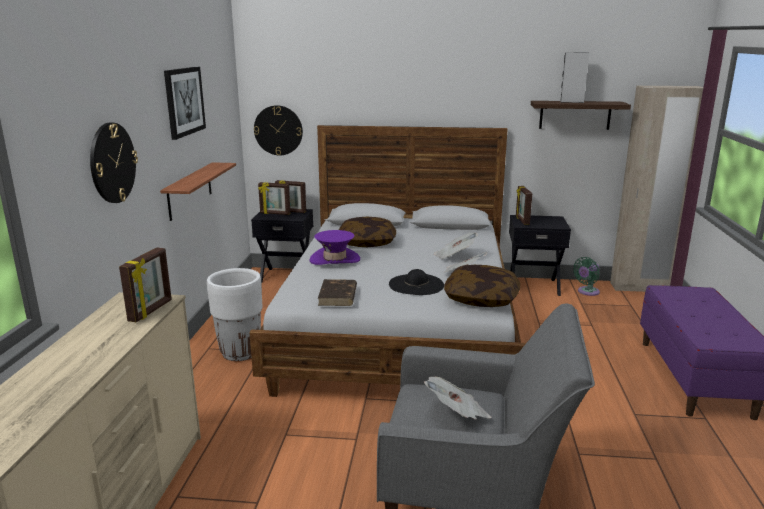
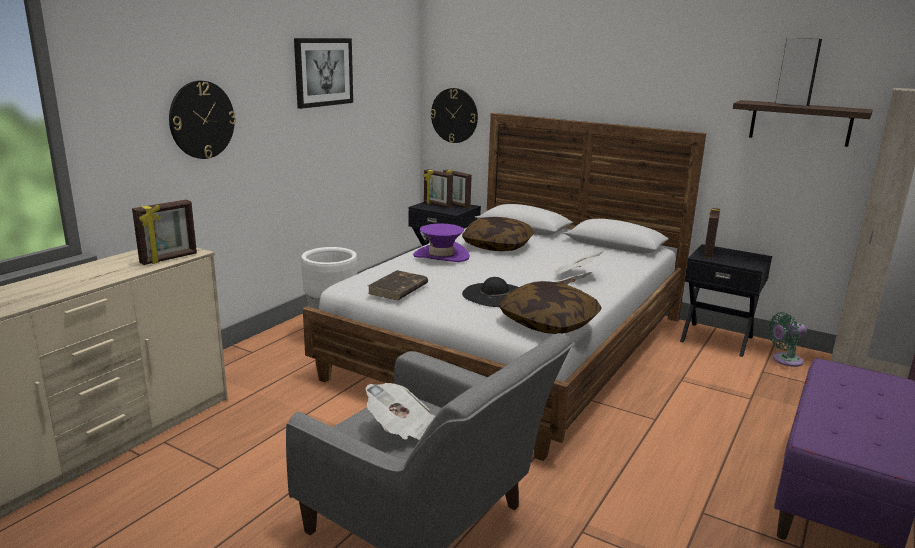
camera: 25 degrees right, 0 degrees up
shelf [160,162,236,221] -> none

